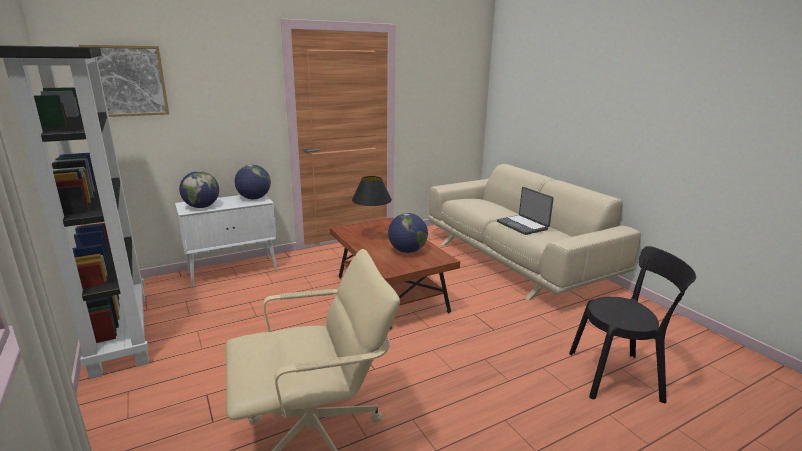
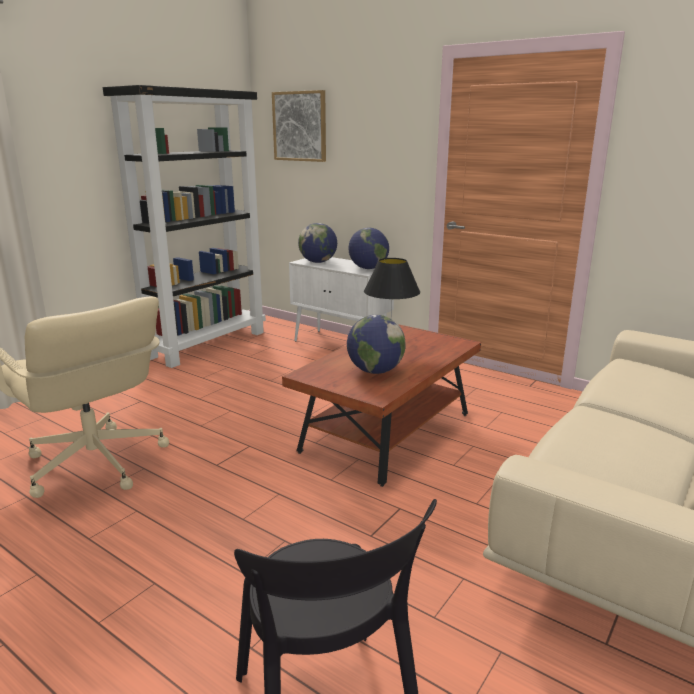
camera: 65 degrees right, 0 degrees up
laptop [497,187,554,235] -> none

